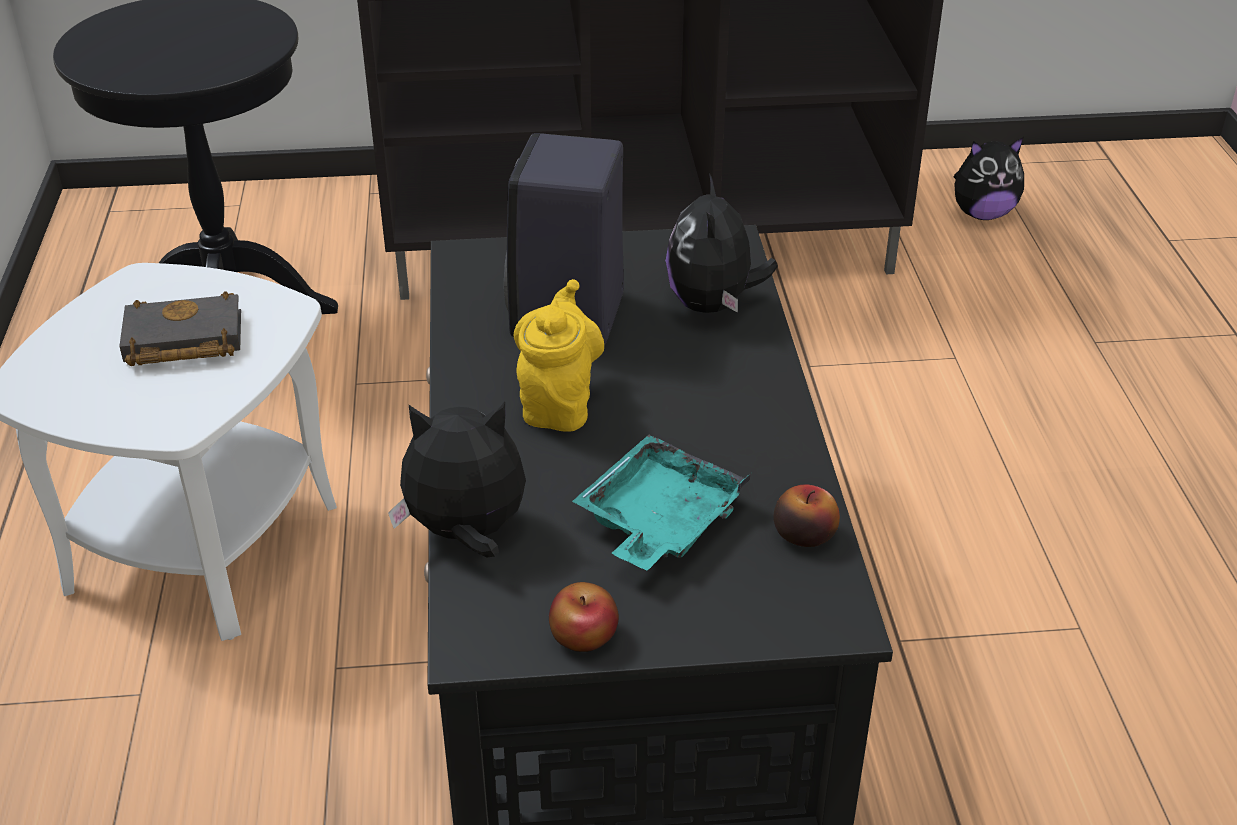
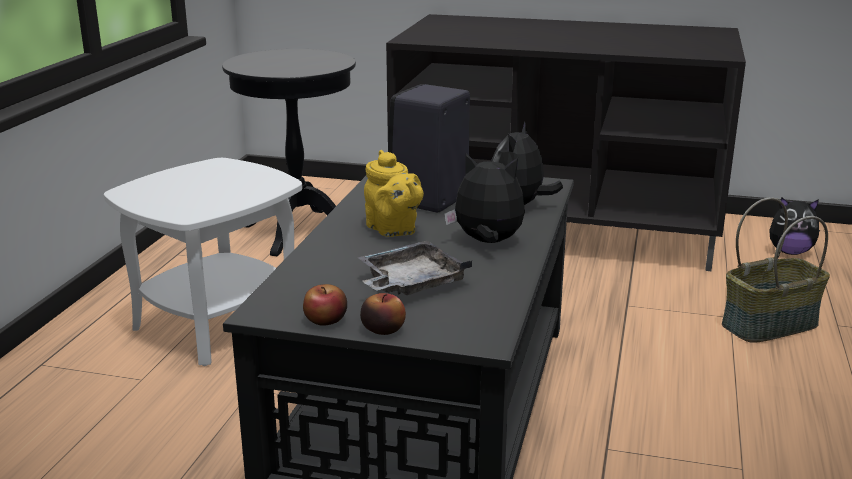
camera: 20 degrees right, 15 degrees down
black book [119,291,241,366] -> none
plush toy [388,401,526,558] -> plush toy moved to [444,153,525,243]
yellow teapot [514,279,604,432] -> yellow teapot turned 120 degrees clockwise [364,150,424,237]
turquoise tray [572,435,751,571] -> grey tray [357,241,472,295]
apple [773,484,840,547] -> apple moved to [360,293,406,335]
none -> basket [722,197,830,343]

